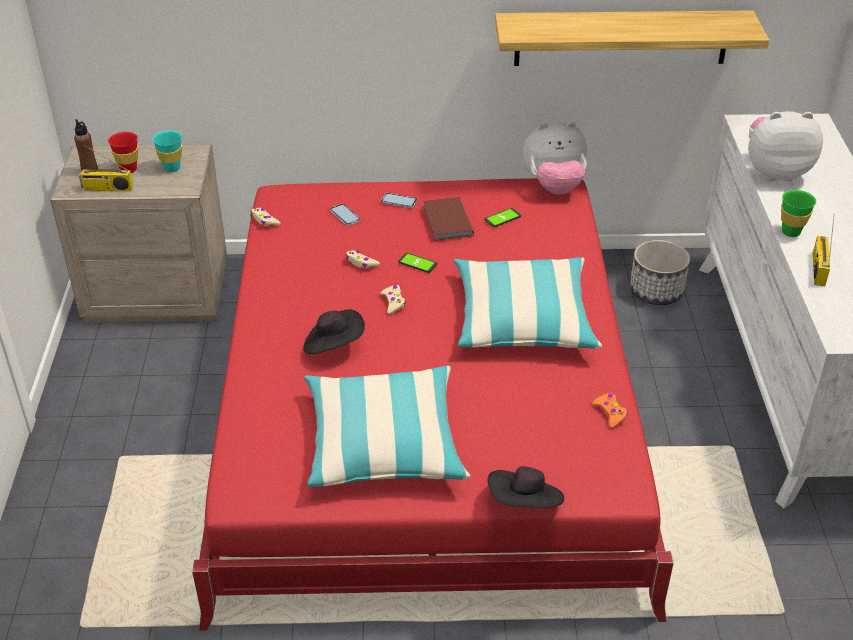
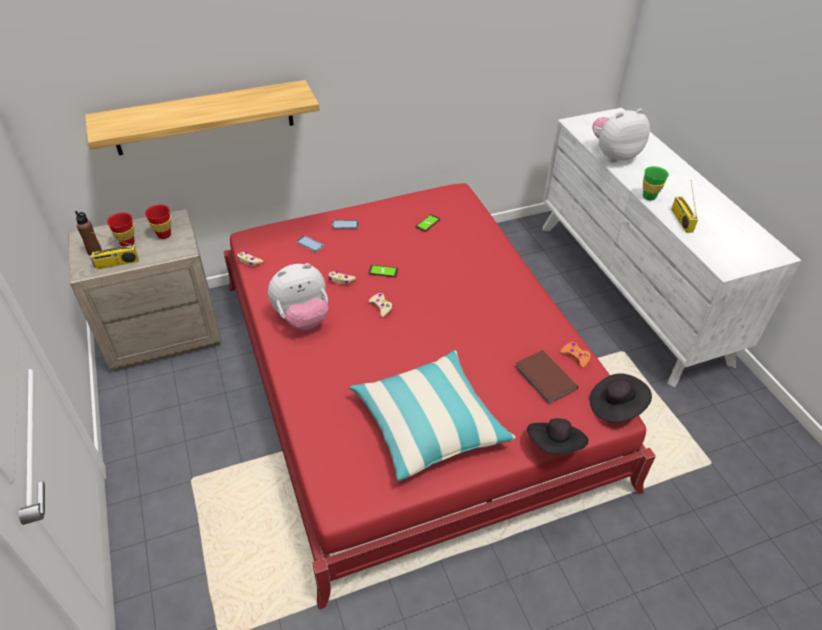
camera: 20 degrees left, 5 degrees up
turquoise cup [152,130,182,172] -> red cup [145,204,171,239]
black hat [303,309,365,354] -> black hat moved to [590,373,652,423]
brown book [423,197,474,241] -> brown book moved to [515,350,578,404]
pillow [453,257,602,349] -> none
shelf [495,10,769,66] -> shelf moved to [85,80,319,155]
plush toy [523,122,587,195] -> plush toy moved to [268,263,328,330]
planter [630,240,690,305] -> none

